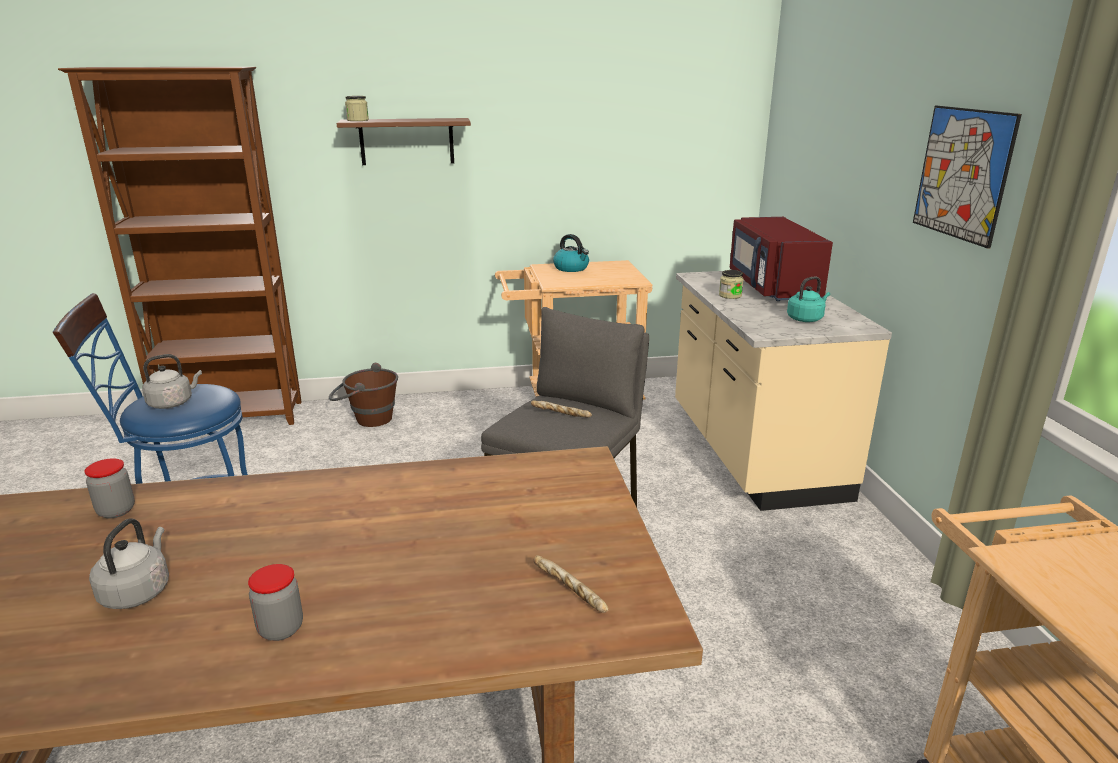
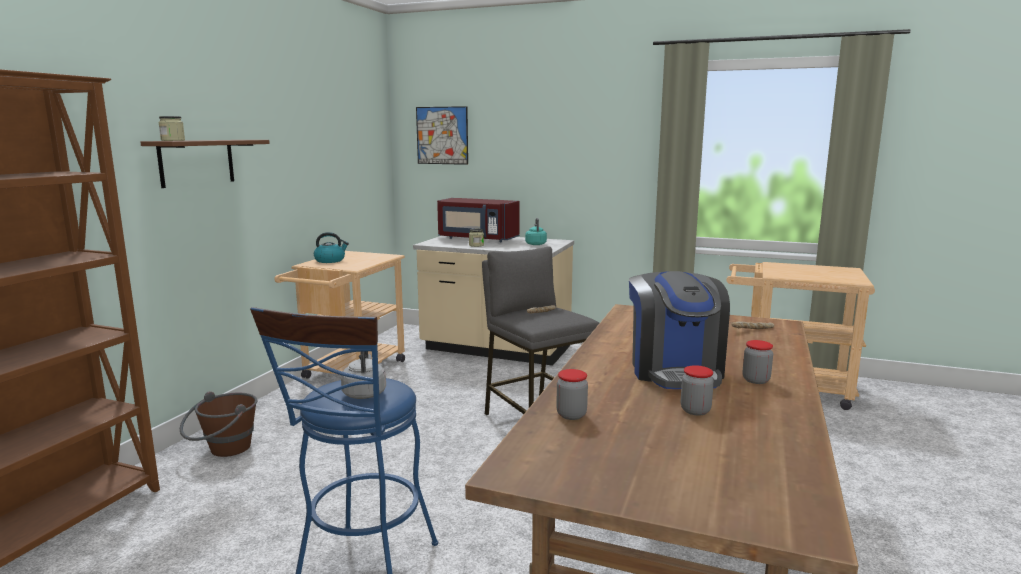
camera: 60 degrees left, 10 degrees down
grey kettle [89,518,169,609] -> jar [681,365,714,416]
picture [913,106,1022,249] -> picture moved to [416,106,468,165]
none -> coffee machine [629,271,730,389]

